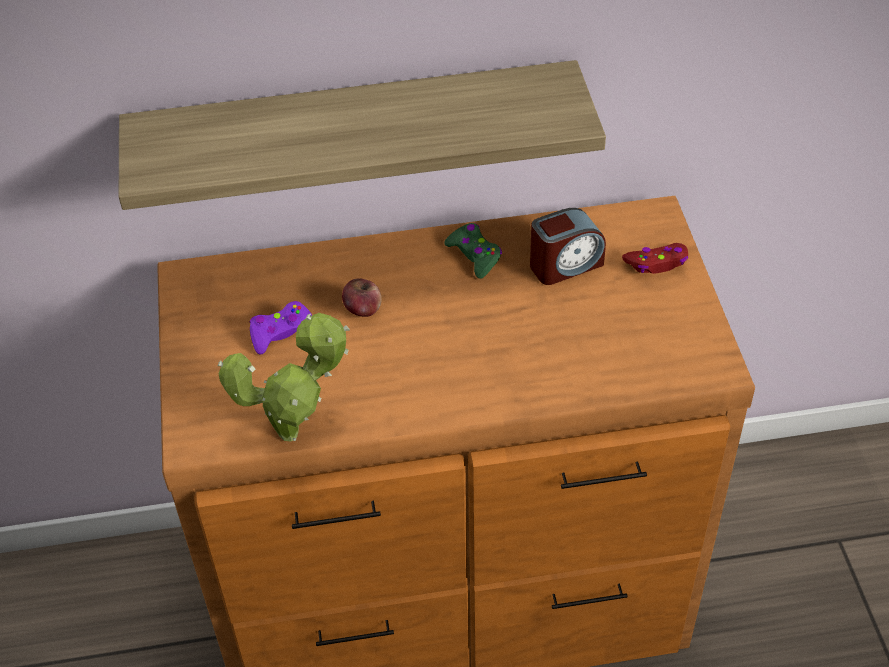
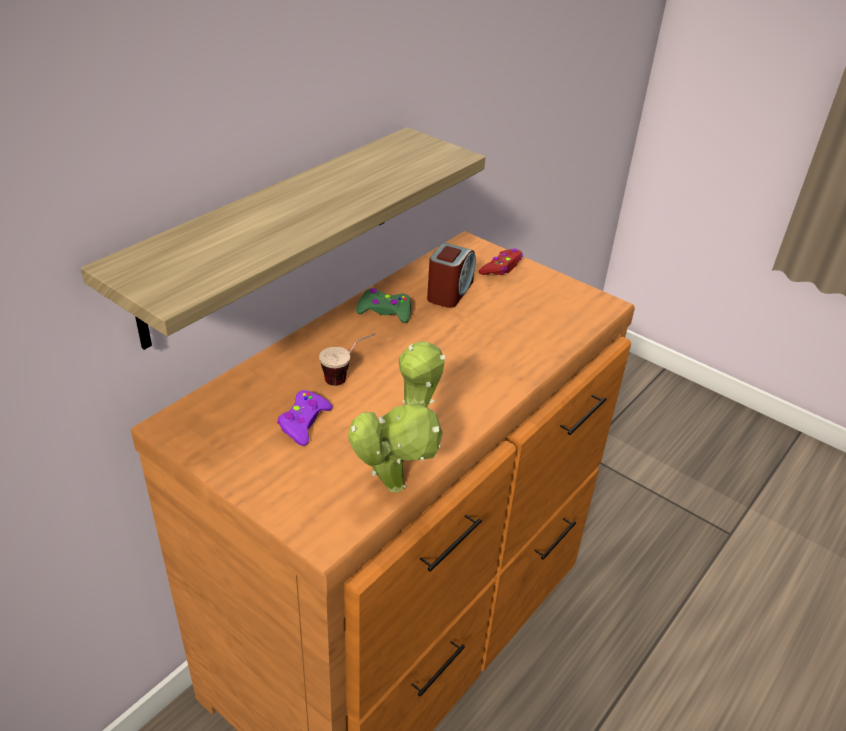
camera: 45 degrees left, 10 degrees down
apple [342,279,382,317] -> cup [319,333,376,386]

